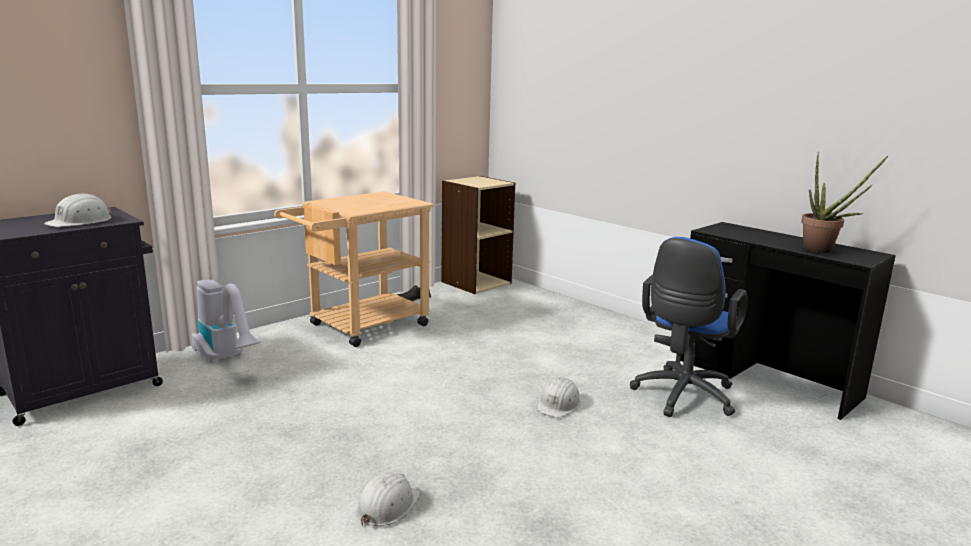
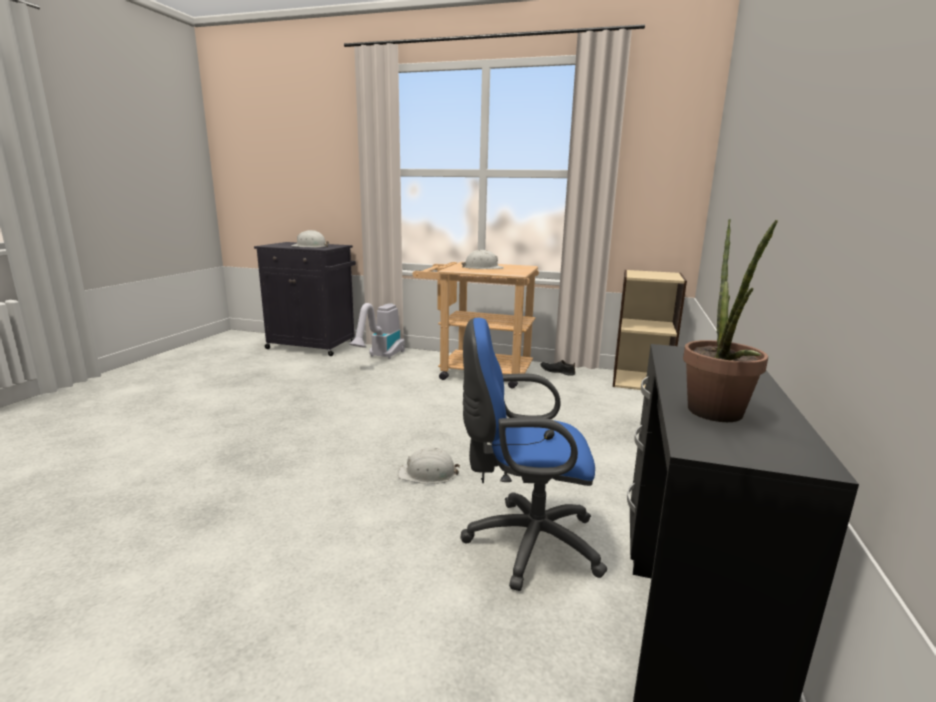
camera: 60 degrees right, 0 degrees up
white hard hat [356,472,421,526] -> white hard hat moved to [462,250,504,269]

